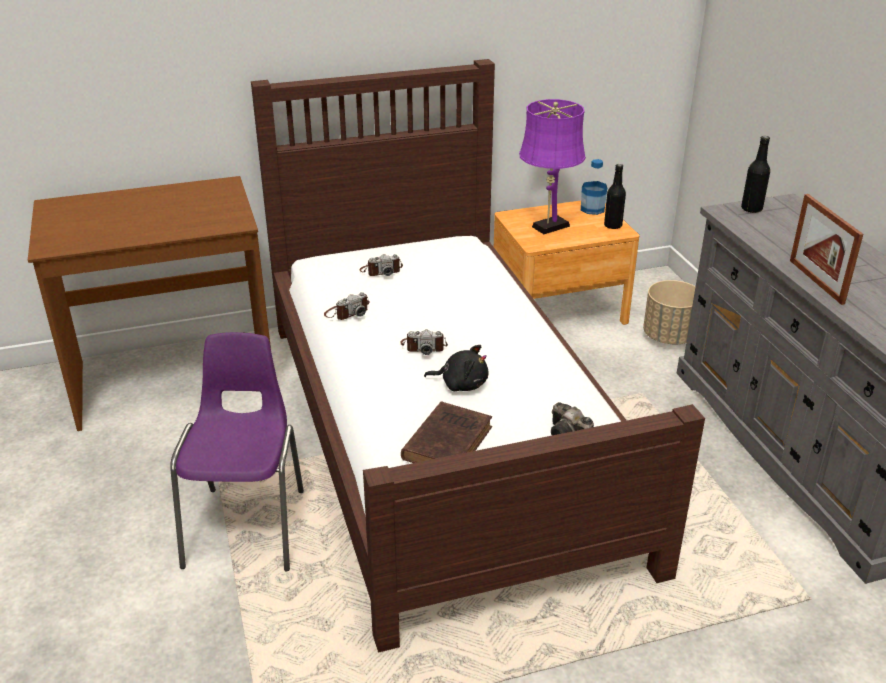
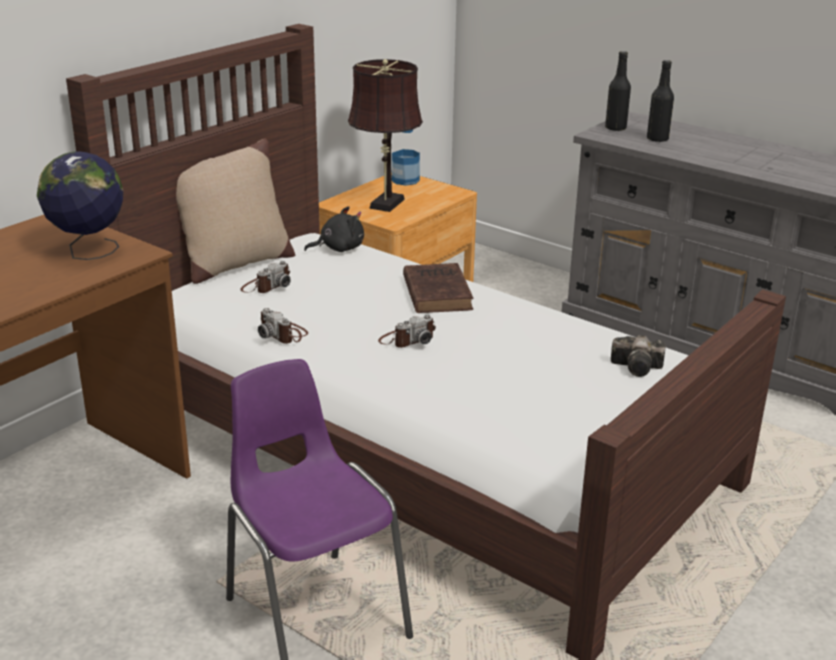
camera: 35 degrees left, 5 degrees down
camera [324,292,370,320] -> camera turned 120 degrees clockwise [258,308,308,344]
brown book [401,401,492,463] -> brown book moved to [403,263,473,313]
black plush toy [424,345,489,391] -> black plush toy moved to [304,206,364,252]
purple table lamp [519,99,586,234] -> brown table lamp [348,59,423,212]
black bottle [604,164,626,229] -> black bottle moved to [647,60,674,142]
beige planter [643,280,696,344] -> none
picture frame [790,194,863,305] -> none
none -> globe [37,151,124,260]
none -> beige pillow [176,138,295,284]

